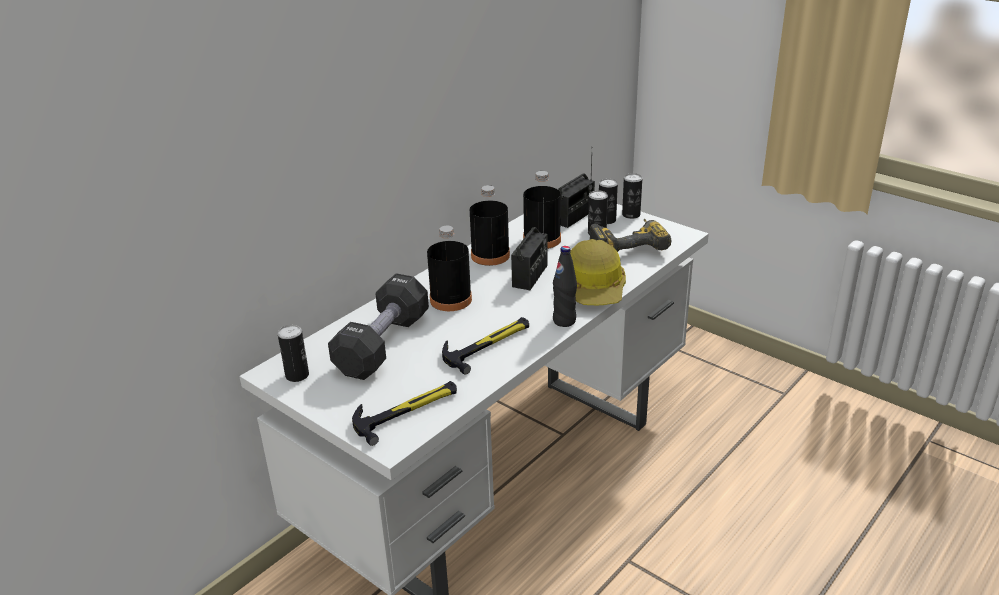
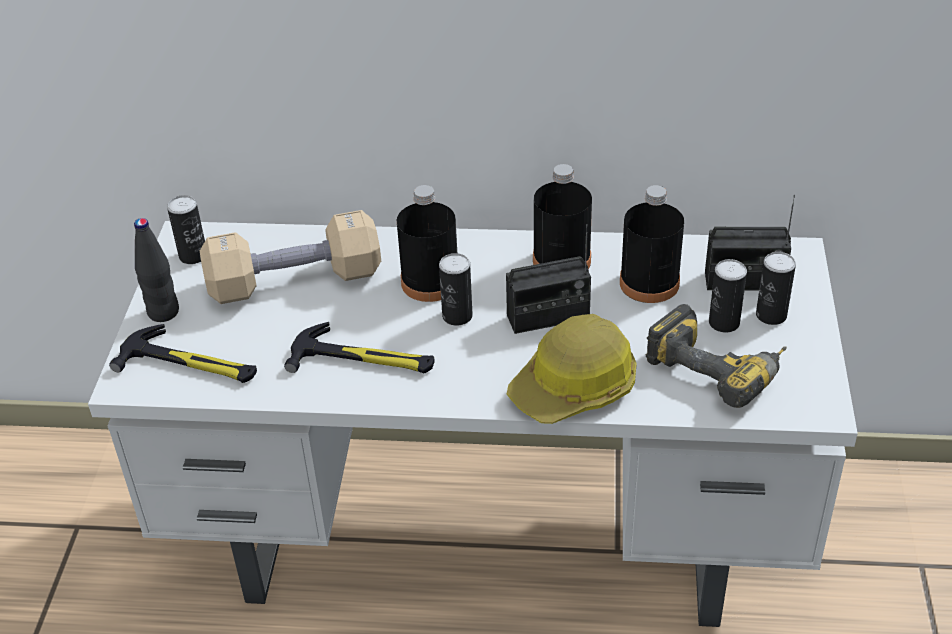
camera: 55 degrees right, 10 degrees up
black dumbbell [328,273,429,380] -> beige dumbbell [200,210,381,304]
black bottle [553,246,577,327] -> black bottle moved to [134,218,179,322]
can [622,173,642,219] -> can moved to [439,253,473,326]

